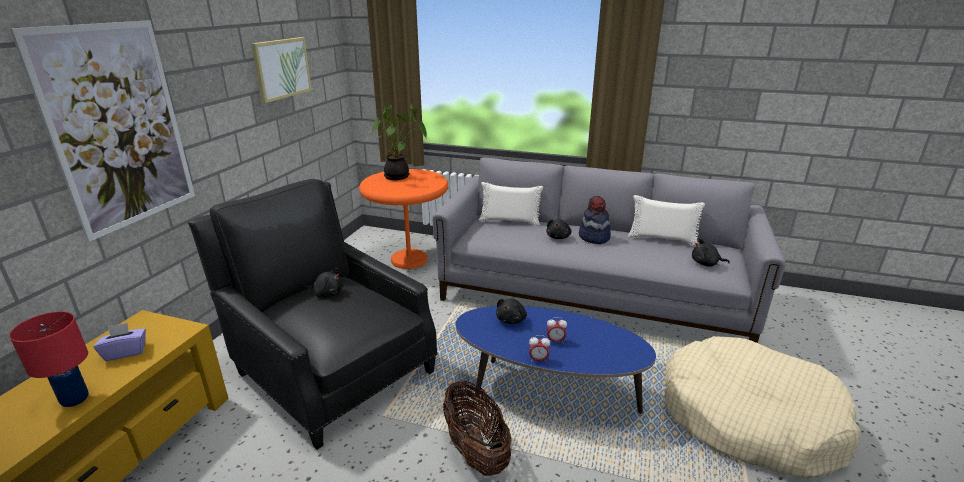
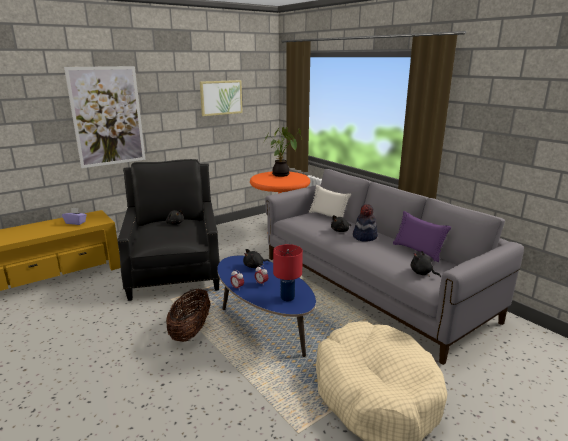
camera: 35 degrees right, 5 degrees down
red table lamp [9,311,89,407] -> red table lamp moved to [273,244,303,302]
white pillow [628,195,705,247] -> purple pillow [393,211,451,262]

